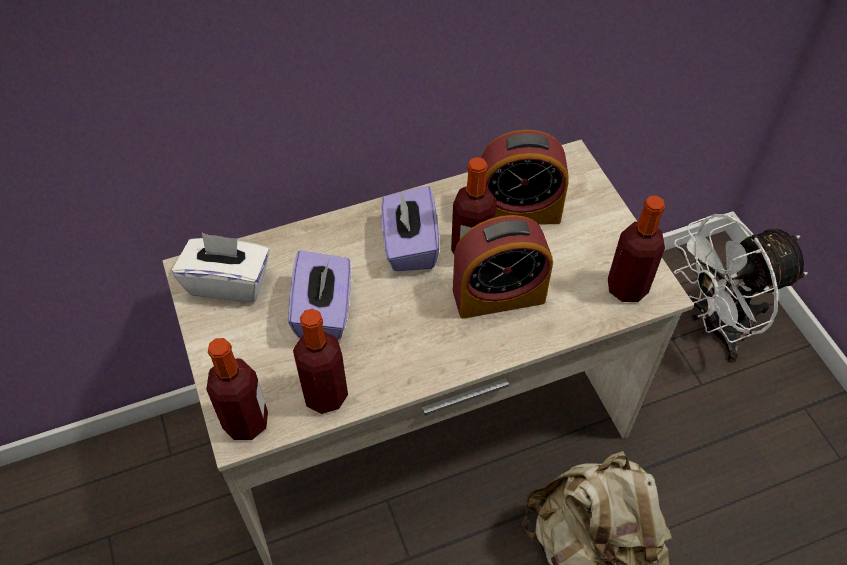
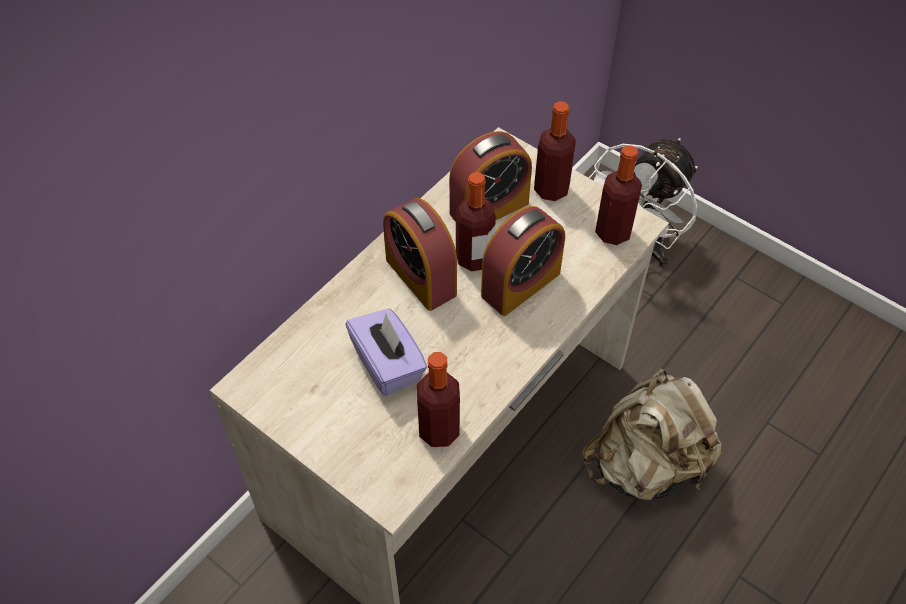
camera: 30 degrees left, 0 degrees up
white tissue box [172,233,270,302] -> none
bottle [206,338,268,440] -> bottle moved to [534,101,576,201]
purple tissue box [381,186,439,271] -> alarm clock [383,198,457,311]

